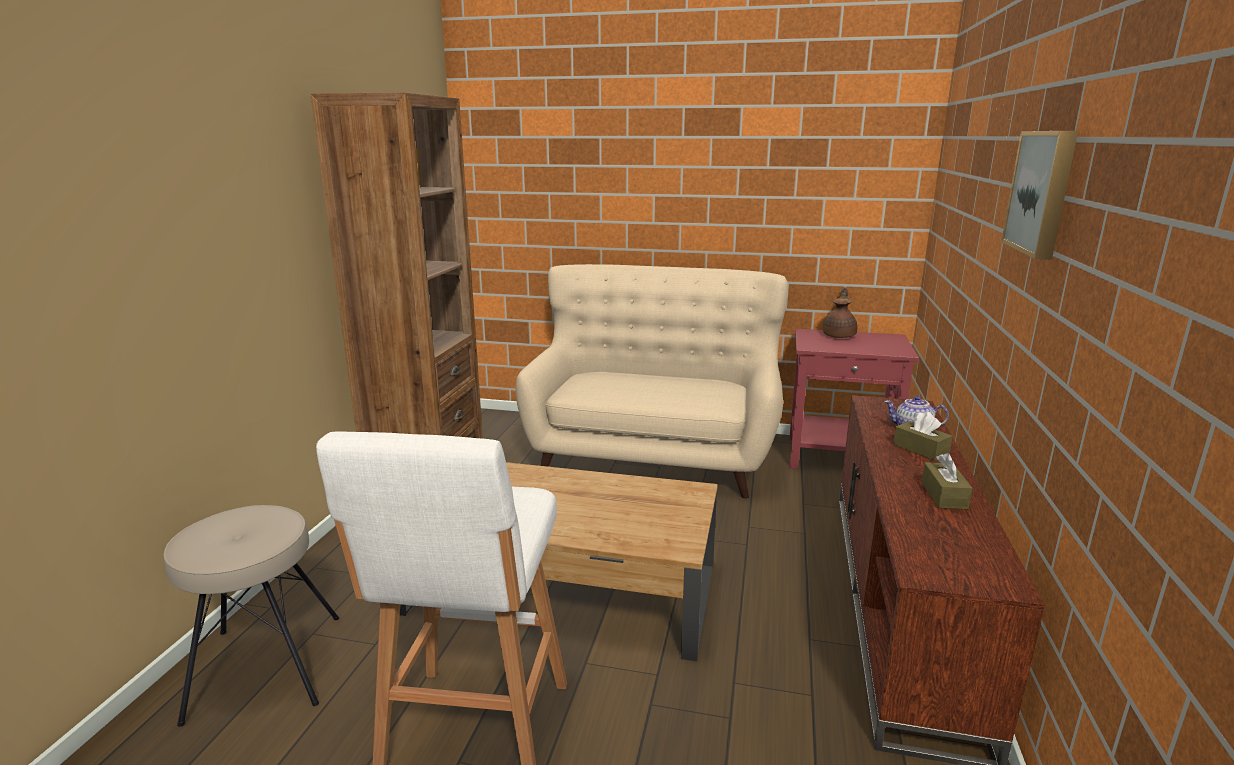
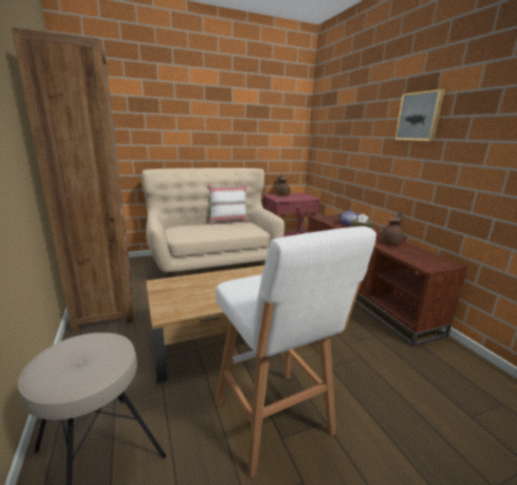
camera: 35 degrees left, 0 degrees up
brown tissue box [922,453,973,509] -> brown teapot [380,211,404,244]
none -> white pillow [207,183,249,225]

